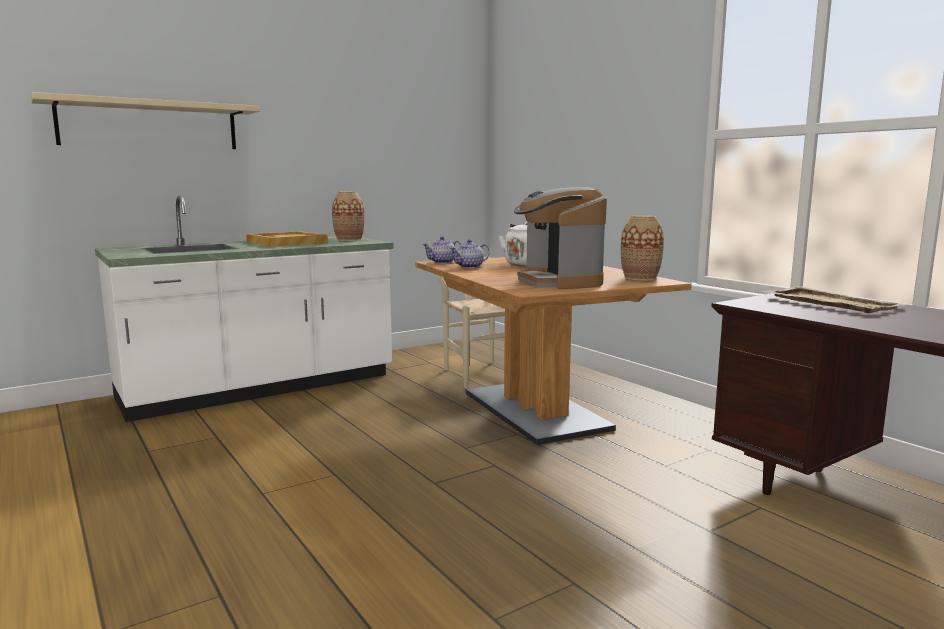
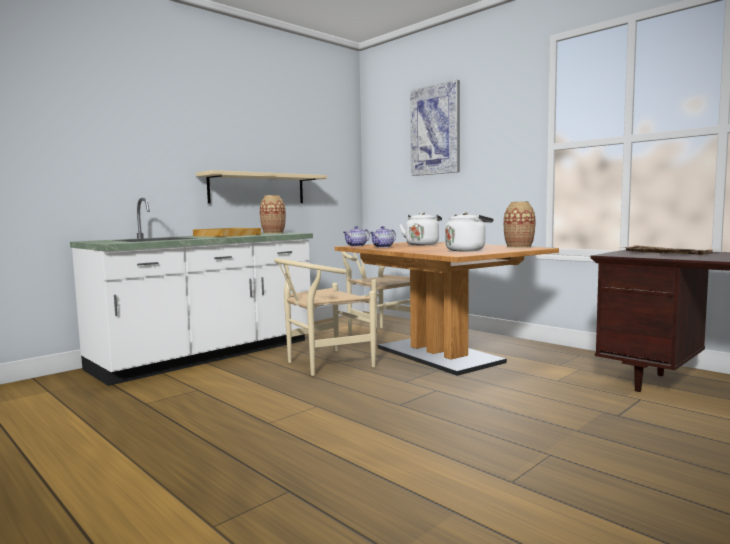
camera: 10 degrees left, 5 degrees down
beige shelf [31,92,261,149] -> beige shelf moved to [196,170,327,204]
coffee machine [514,187,607,289] -> white kettle [445,212,493,251]
none -> beige chair [274,258,376,376]
none -> picture [410,80,460,176]

